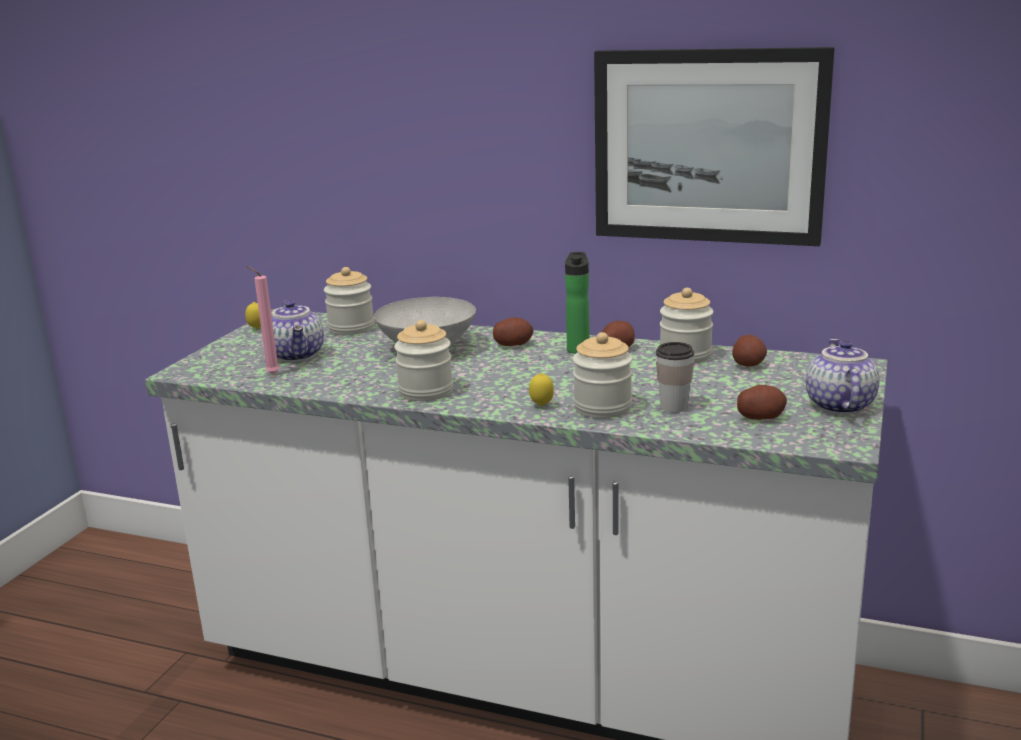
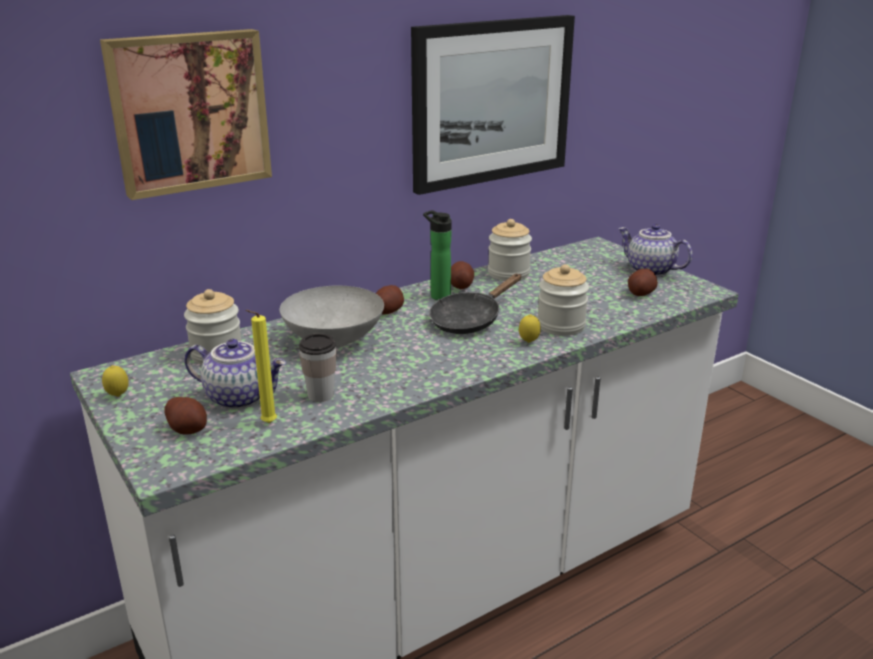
camera: 55 degrees left, 5 degrees up
pink candle [247,266,280,375] -> yellow candle [245,310,277,423]
jar [394,320,453,401] -> none
cup [656,342,694,413] -> cup moved to [299,333,336,402]
potato [732,335,767,367] -> potato moved to [164,397,207,435]
none -> picture [100,29,272,200]
none -> black frying pan [429,274,522,334]

